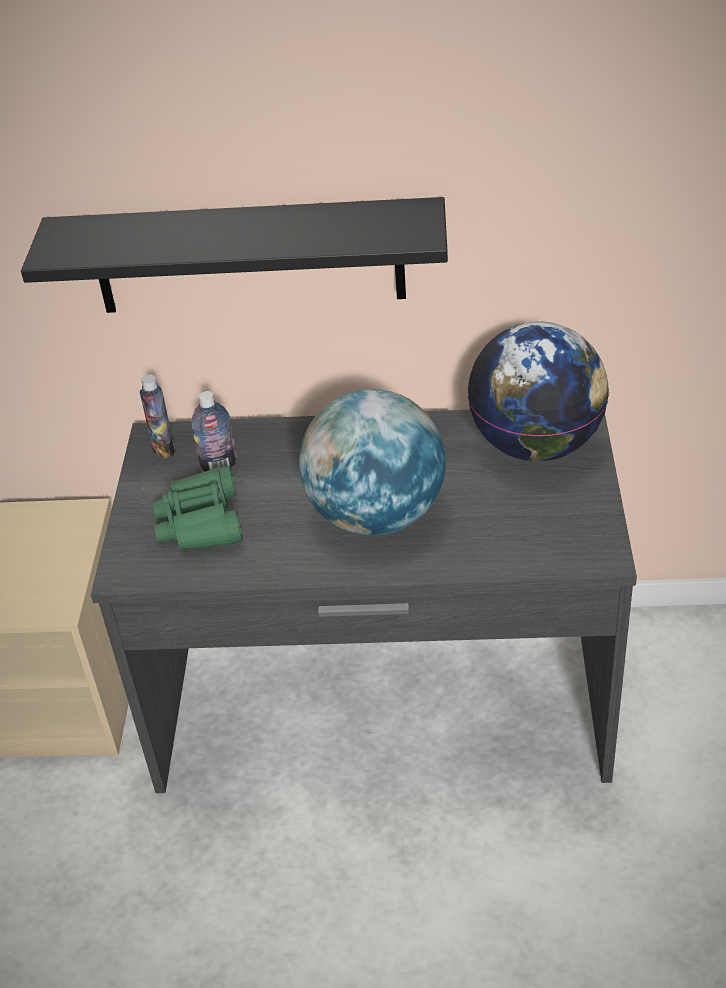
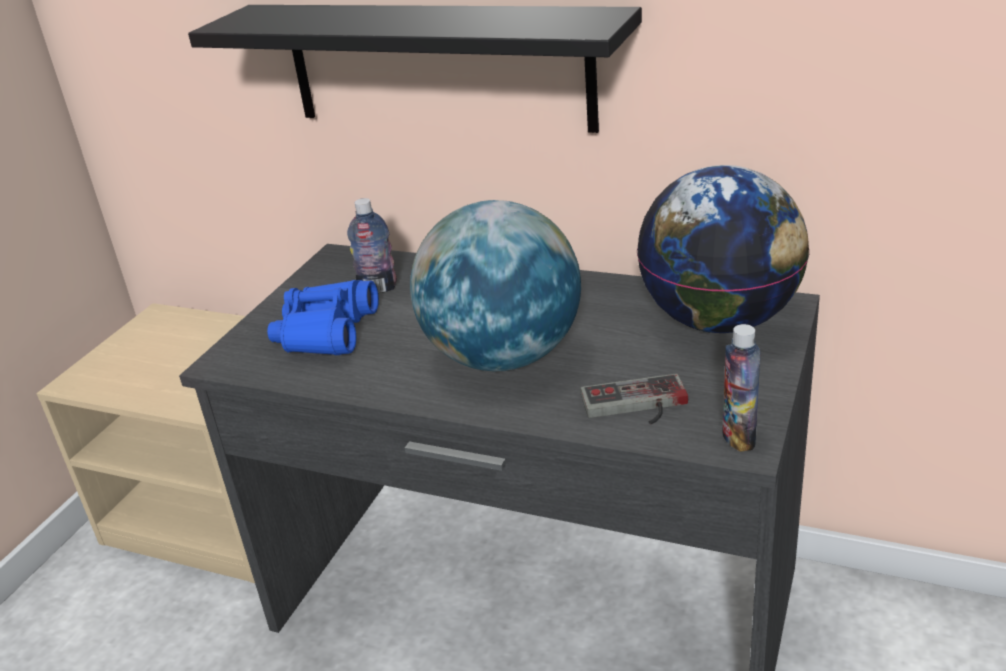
camera: 20 degrees right, 10 degrees down
bottle [140,375,175,458] -> bottle moved to [722,324,761,452]
green binoculars [153,466,243,551] -> blue binoculars [267,280,379,355]
none -> game controller [580,374,688,425]

